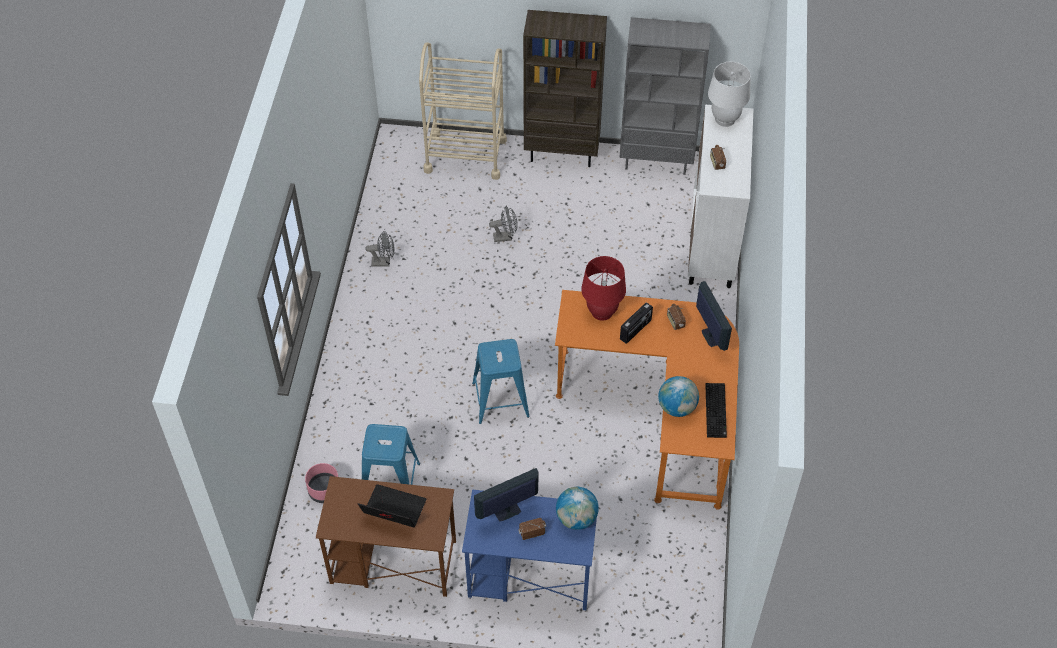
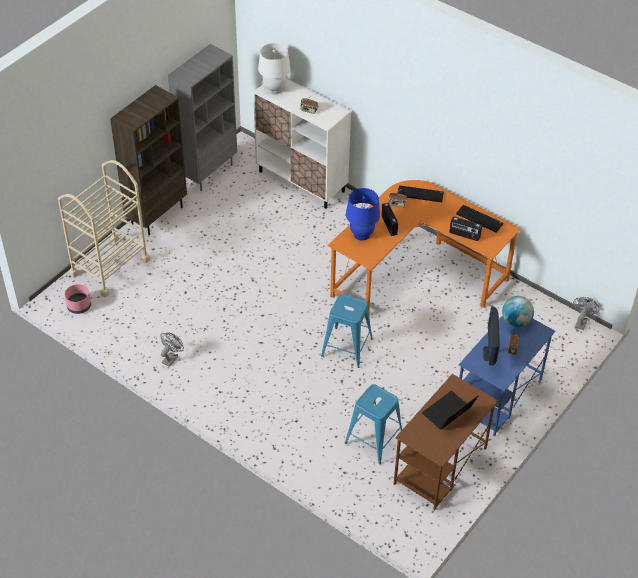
camera: 60 degrees left, 5 degrees down
pink planter [305,463,338,503] -> pink planter moved to [64,284,91,314]
grey fan [489,206,518,242] -> grey fan moved to [573,297,599,330]
red table lamp [581,256,626,321] -> blue table lamp [346,188,380,240]
globe [658,376,699,417] -> radio [449,216,482,241]
monitor [696,281,732,351] -> keyboard [397,185,444,202]

